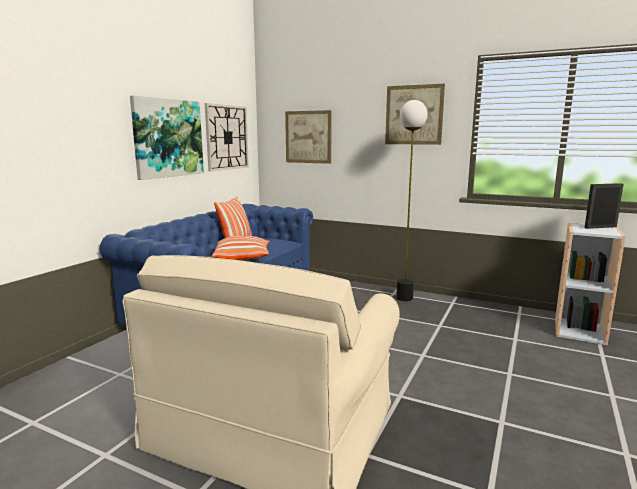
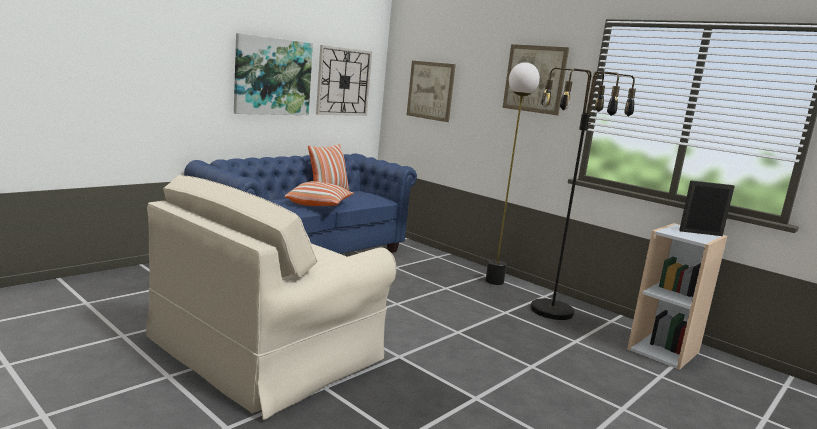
camera: 15 degrees right, 0 degrees up
none -> floor lamp [531,68,636,320]

